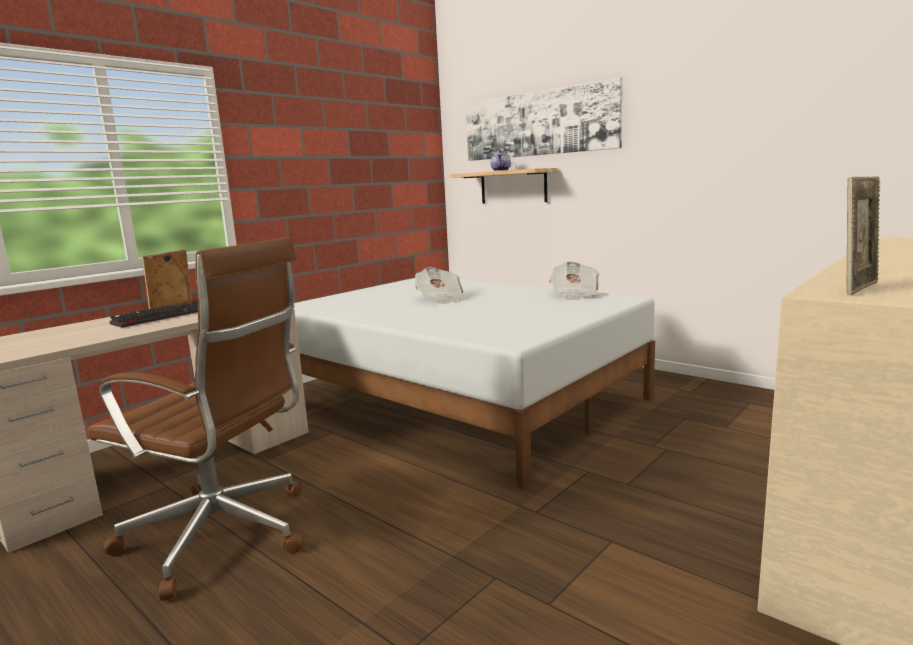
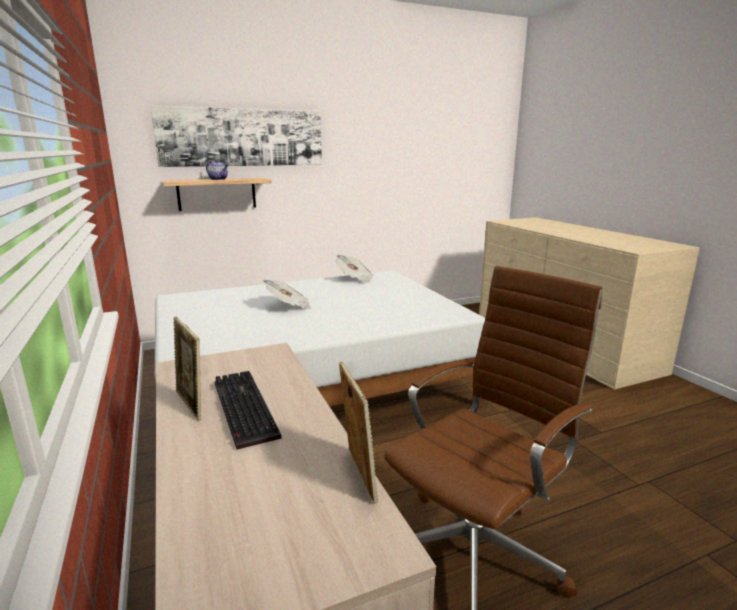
camera: 65 degrees left, 5 degrees up
picture frame [847,177,880,295] -> picture frame moved to [339,362,379,503]

